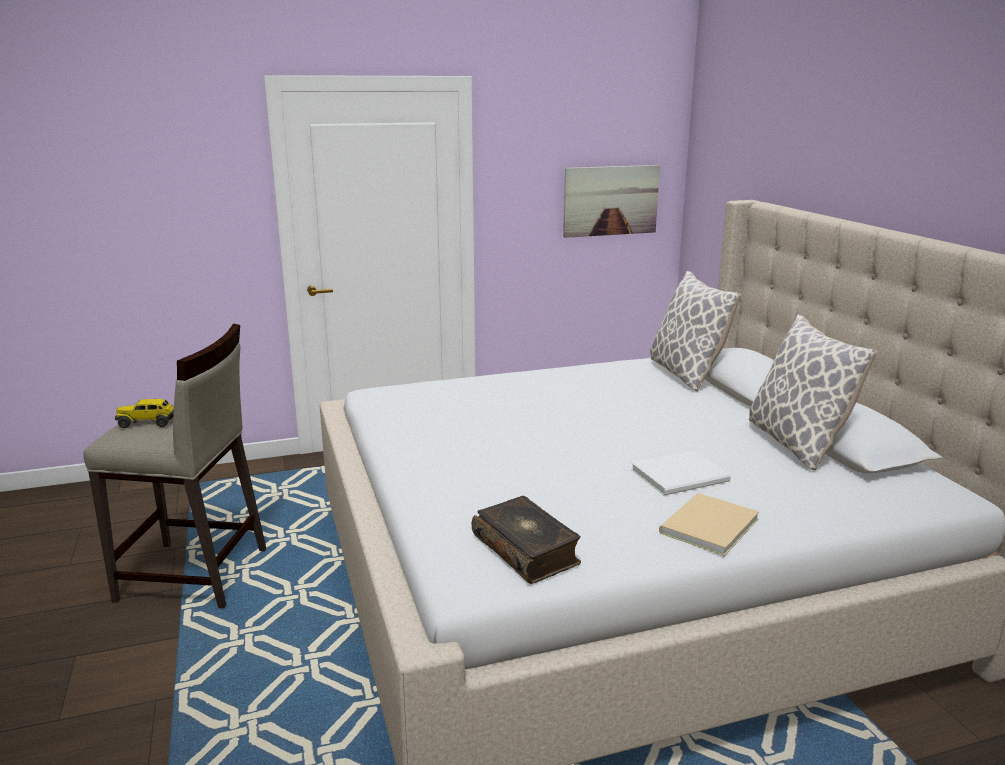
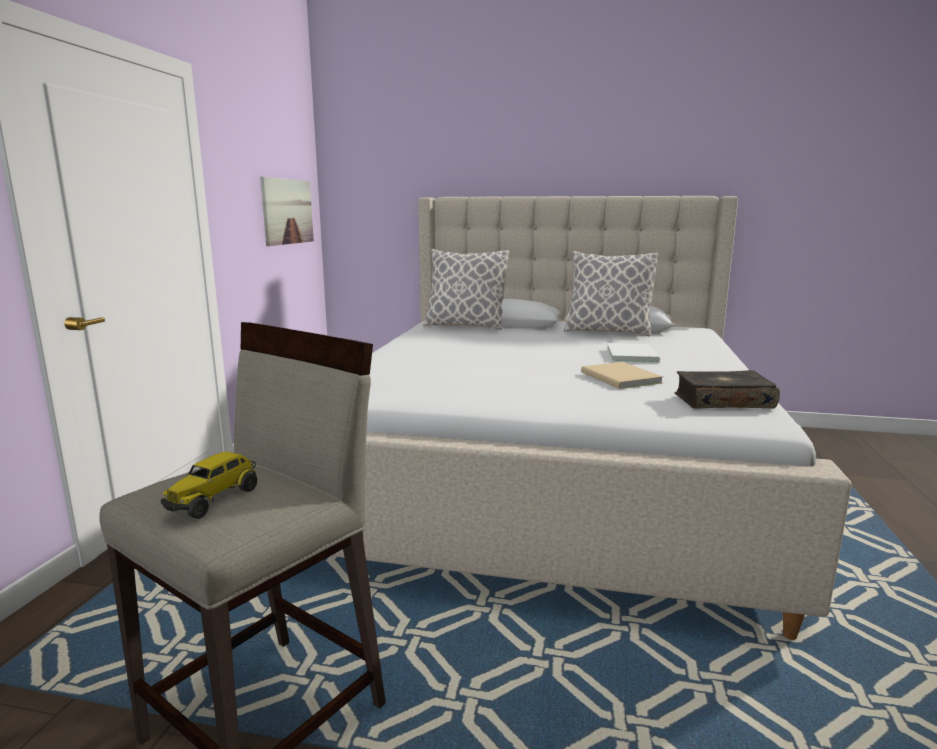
camera: 60 degrees left, 5 degrees down
beige book [659,493,759,556] -> beige book moved to [581,362,663,389]

